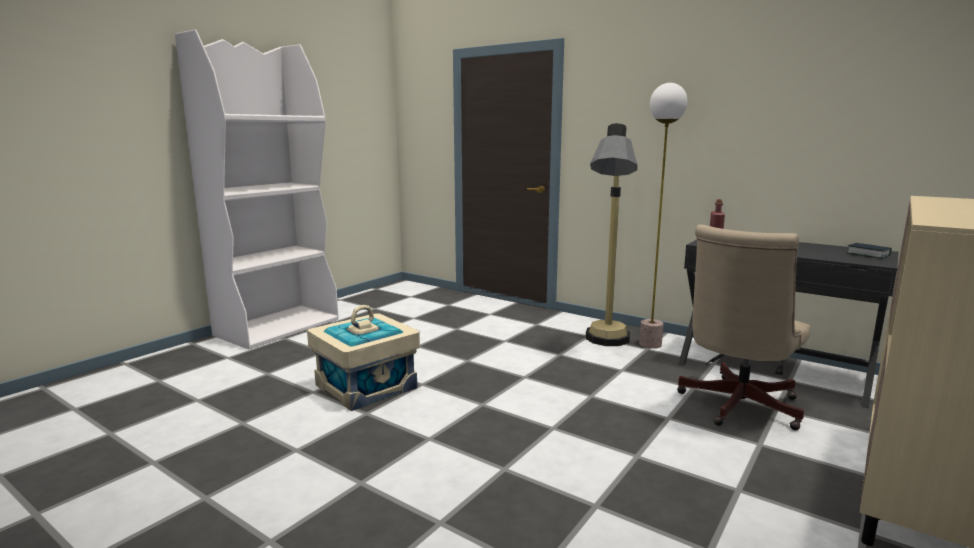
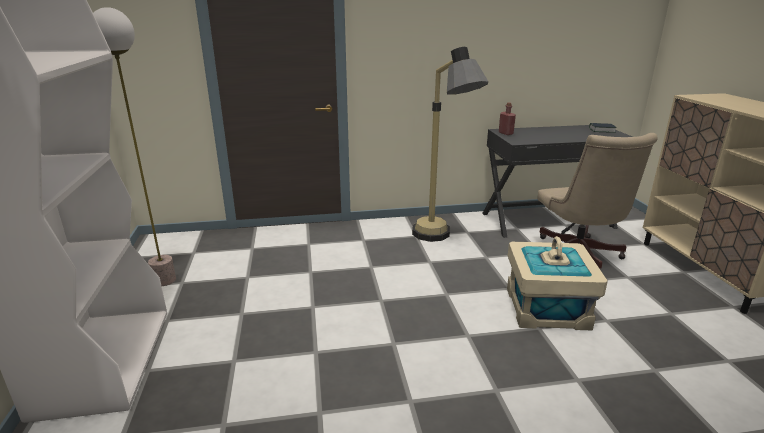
camera: 45 degrees left, 10 degrees up
beige storage box [307,305,420,411] -> beige storage box moved to [507,236,608,331]
floor lamp [639,83,688,349] -> floor lamp moved to [93,7,176,286]

